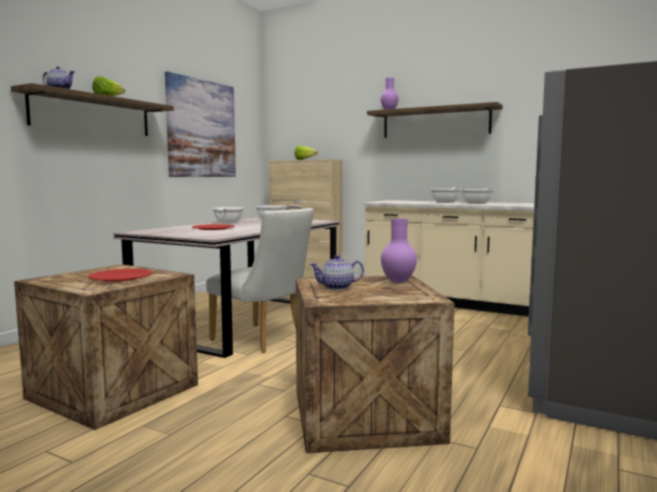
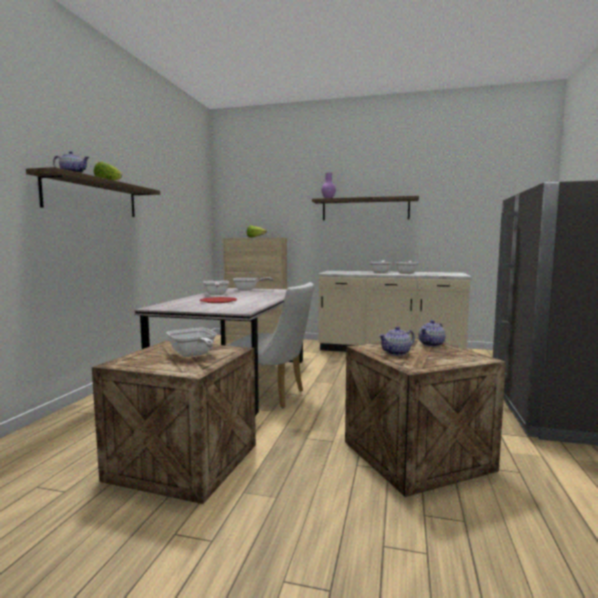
camera: 15 degrees left, 0 degrees up
red plate [88,269,153,281] -> frying pan [166,328,217,357]
picture [165,71,236,177] -> none
purple vase [381,219,417,283] -> teapot [419,320,446,347]

